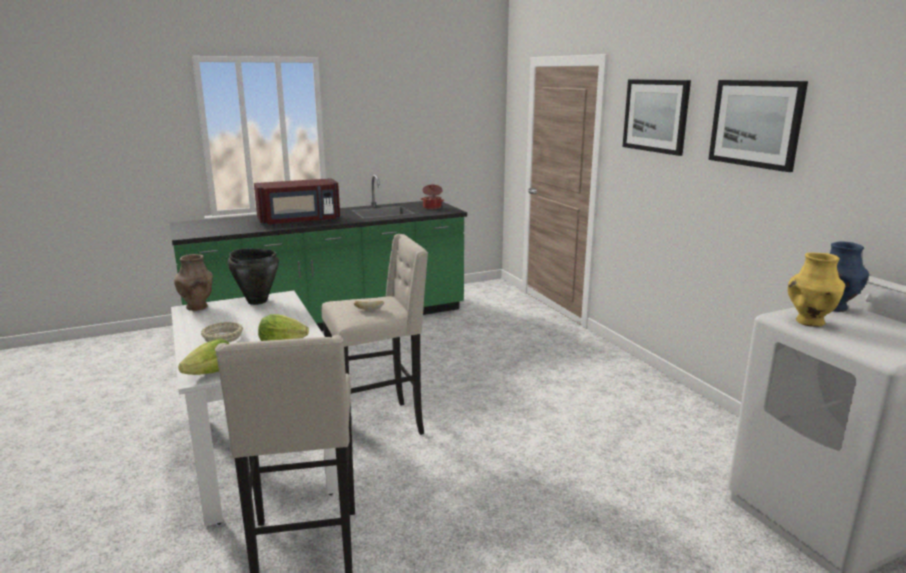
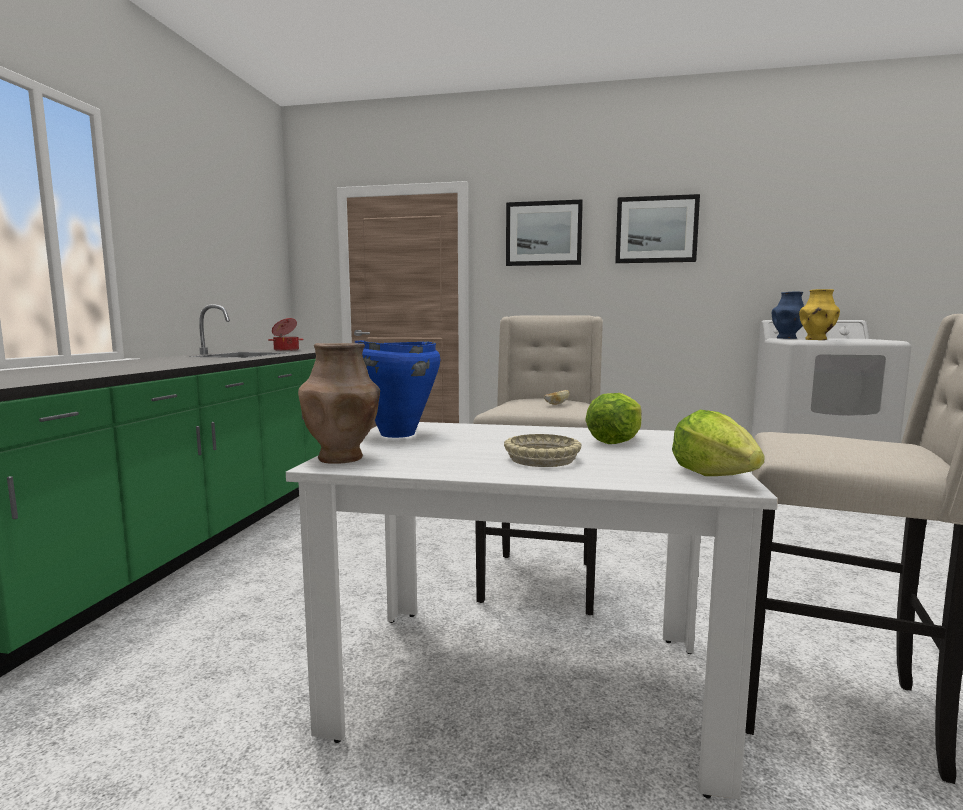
camera: 55 degrees left, 10 degrees down
black cooking pot [228,248,279,305] -> blue cooking pot [355,340,440,438]
red microwave [254,178,340,226] -> none

